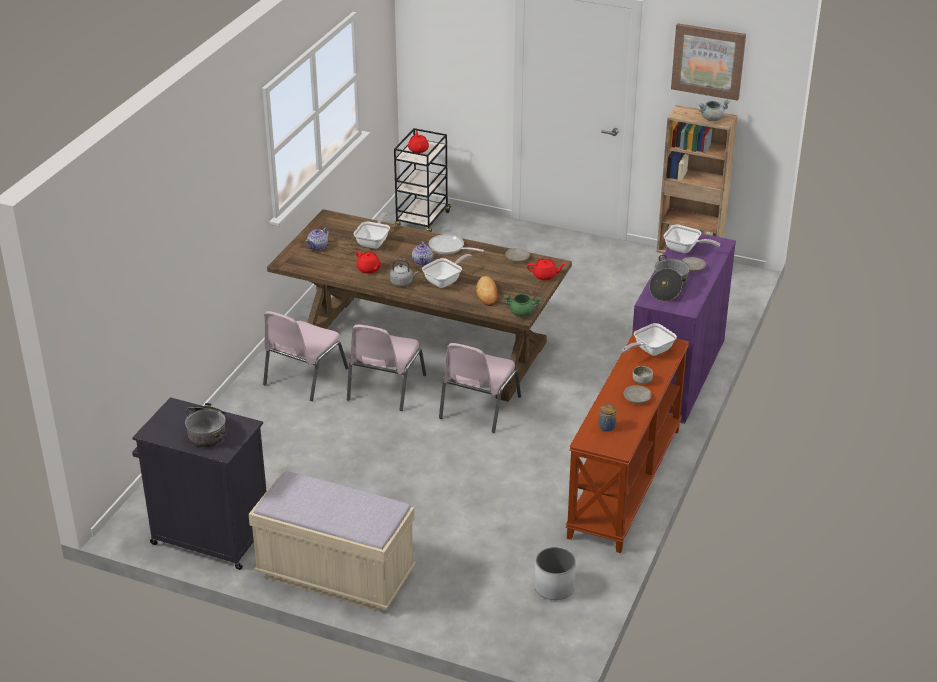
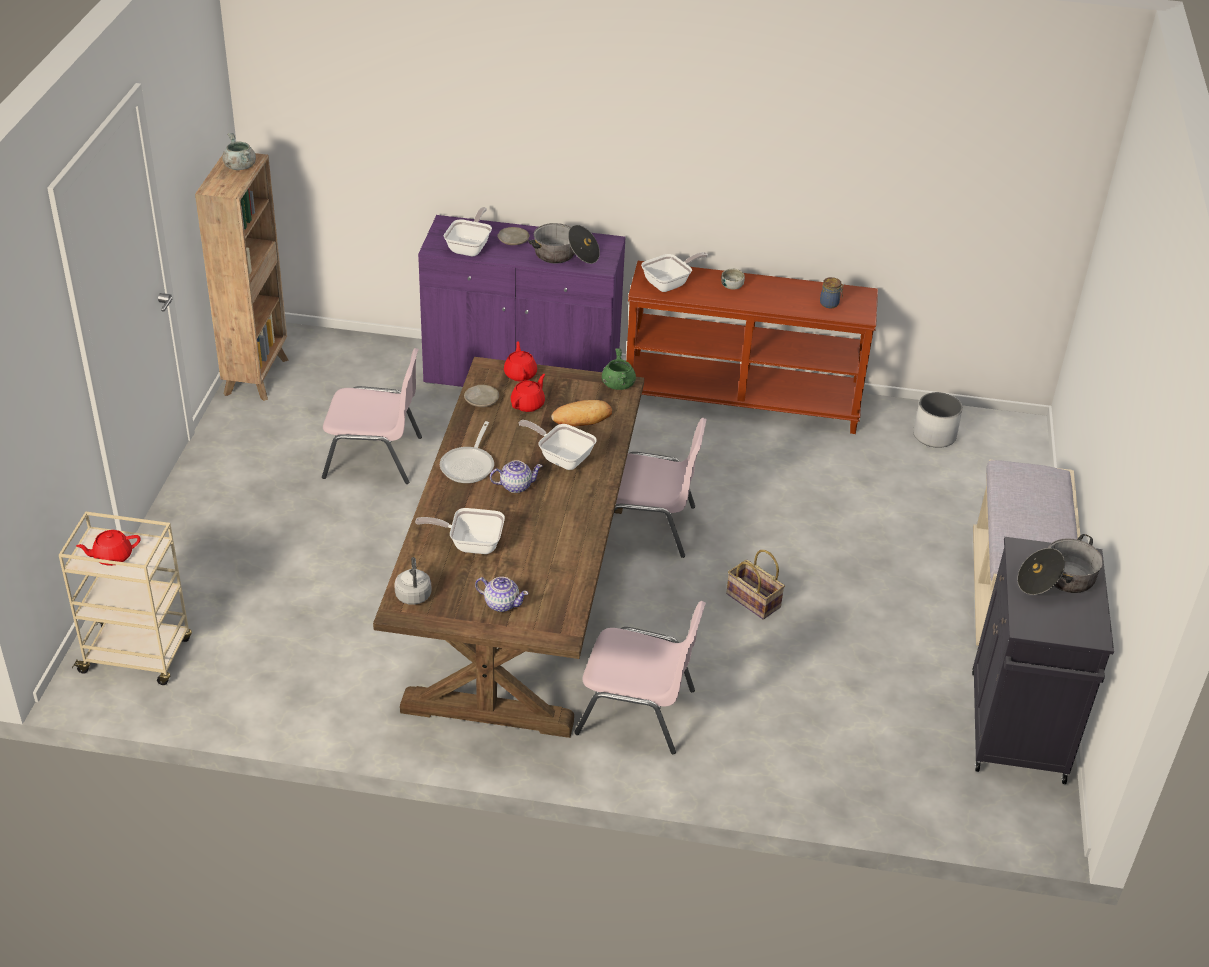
camera: 105 degrees left, 5 degrees up
pink chair [347,325,426,411] -> pink chair moved to [322,348,422,484]
red teapot [356,252,382,274] -> red teapot moved to [511,374,545,412]
grey kettle [390,259,418,286] -> grey kettle moved to [394,557,432,605]
black cart [394,128,451,232] -> beige cart [59,511,192,685]
frying pan [622,323,677,356] -> frying pan turned 75 degrees counterclockwise [641,252,708,292]
beige plate [624,385,651,404] -> none
picture [671,23,746,101] -> none
none -> basket [726,550,785,620]

